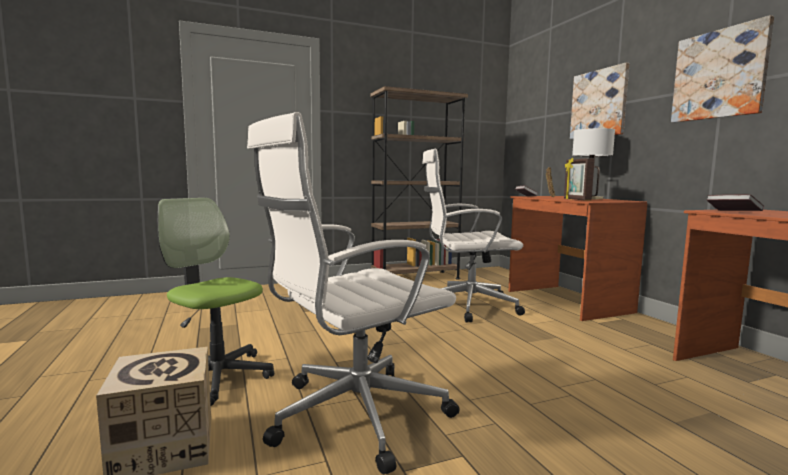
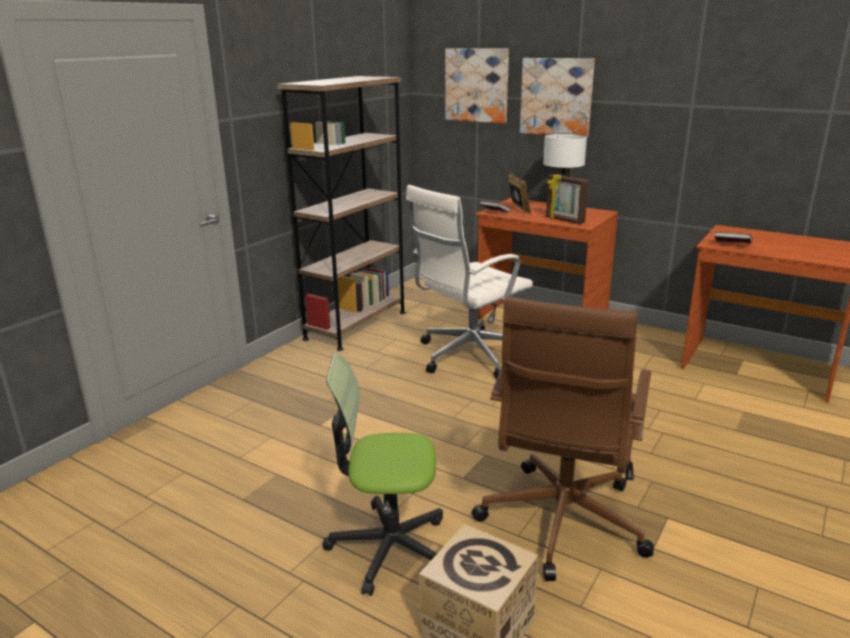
camera: 35 degrees left, 15 degrees up
white office chair [247,112,460,474] -> brown office chair [472,297,654,581]
picture [671,15,774,123] -> picture moved to [445,48,509,124]

